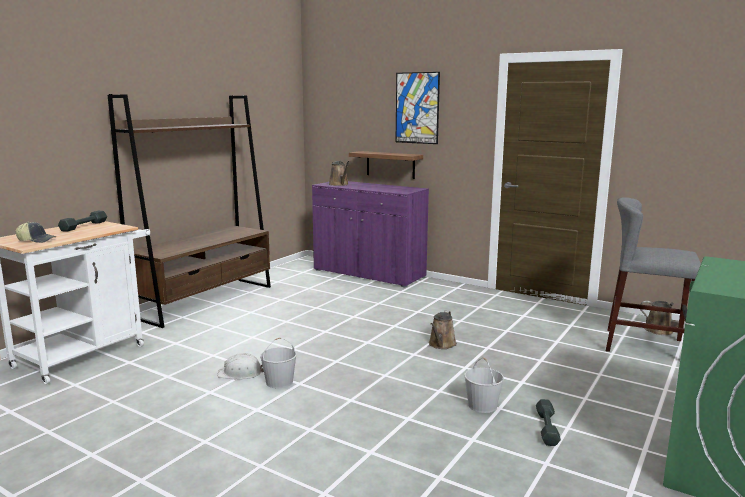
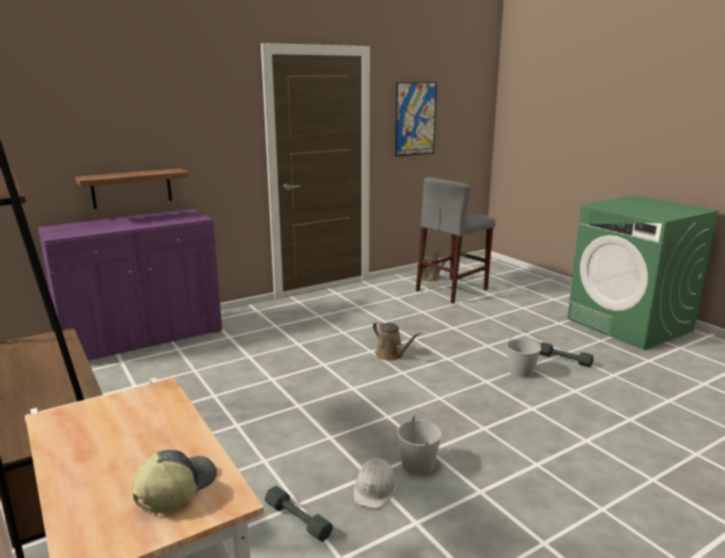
camera: 65 degrees left, 5 degrees up
grey dumbbell [58,211,107,231] -> grey dumbbell moved to [264,486,333,542]
brown watering can [329,161,350,186] -> none
picture [395,72,440,144] -> picture moved to [395,82,437,157]

